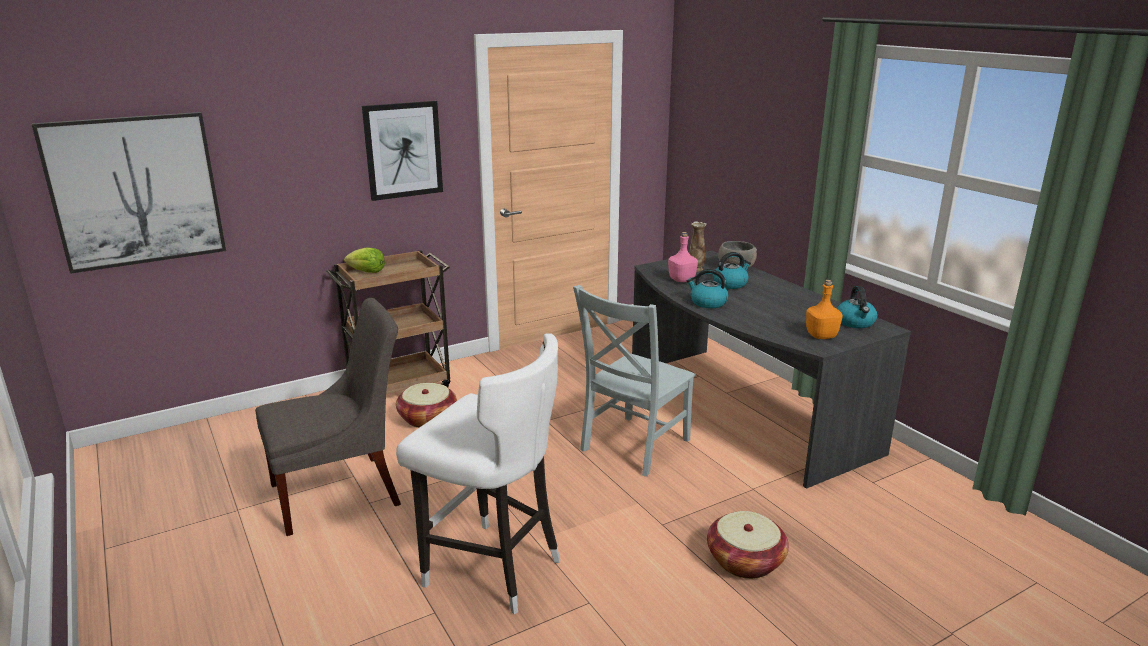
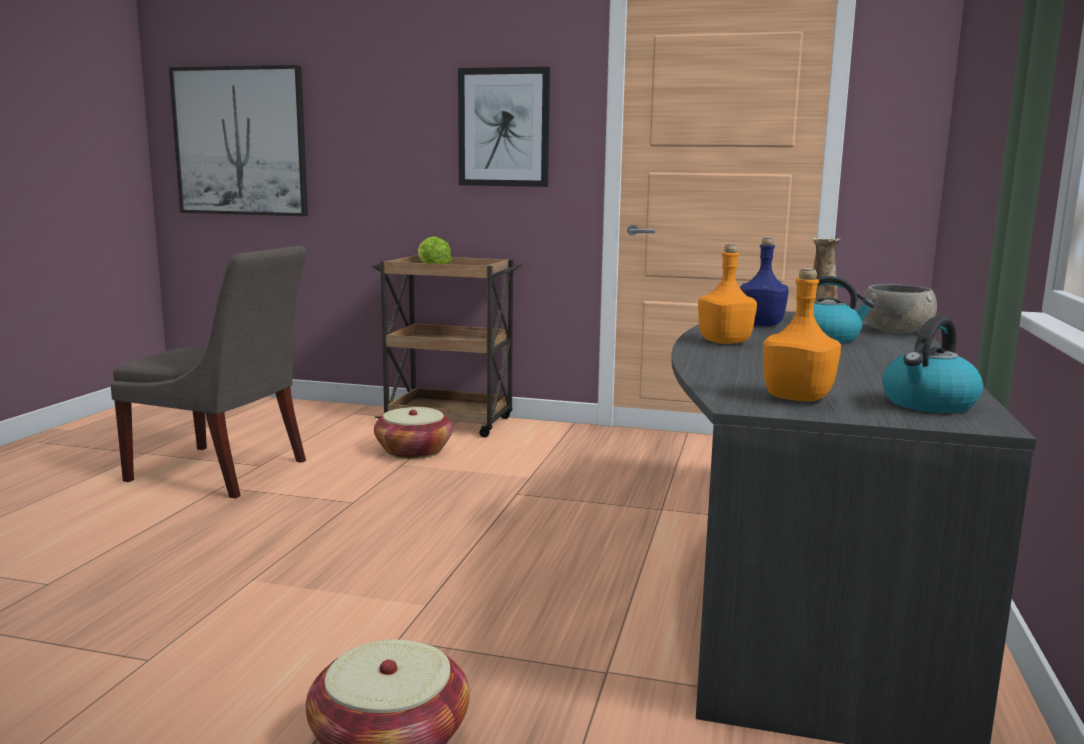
camera: 45 degrees right, 10 degrees down
white stool [396,333,560,614] -> none
grey chair [573,285,696,477] -> none
pink bottle [668,232,698,282] -> blue bottle [740,238,789,326]
kettle [686,269,729,308] -> orange bottle [698,245,757,344]

